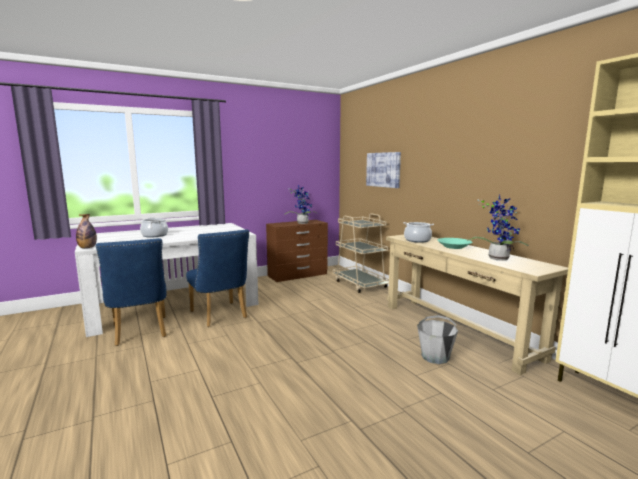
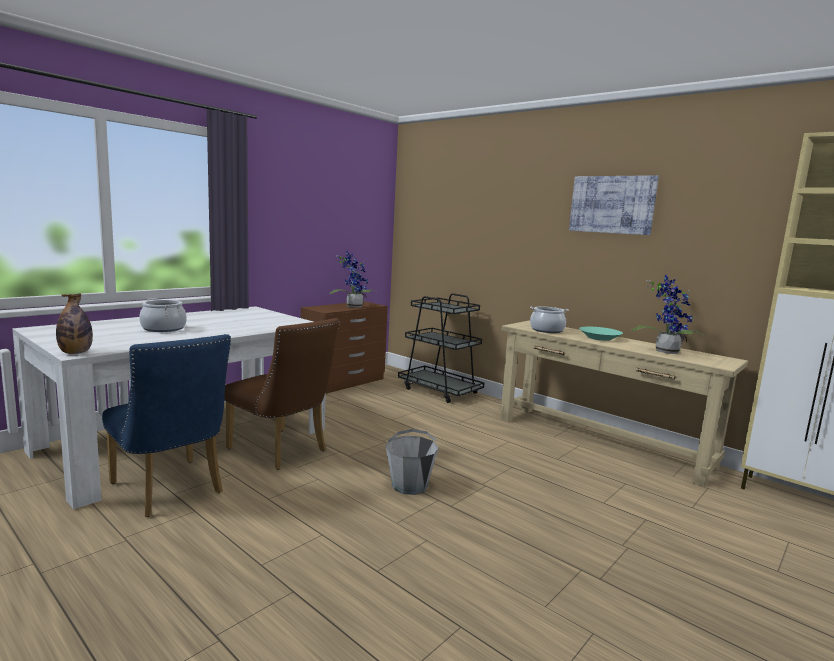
camera: 20 degrees left, 0 degrees up
blue chair [186,229,249,327] -> brown chair [224,318,340,470]
beige cart [333,213,389,293] -> black cart [398,293,485,403]
picture [366,152,401,188] -> picture moved to [569,175,659,235]
grey bucket [417,315,458,364] -> grey bucket moved to [385,429,439,495]

